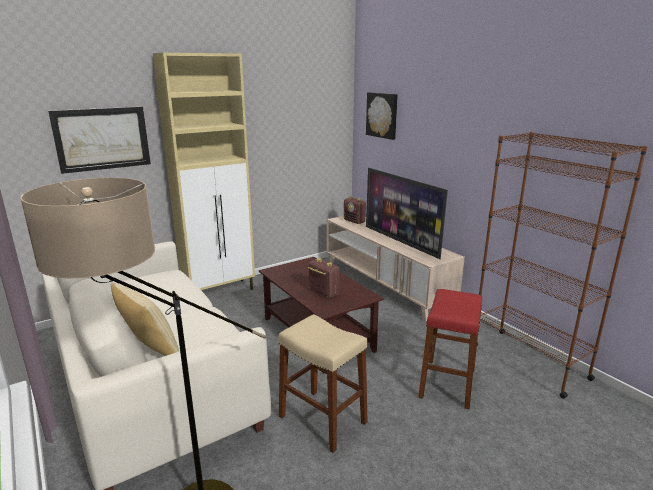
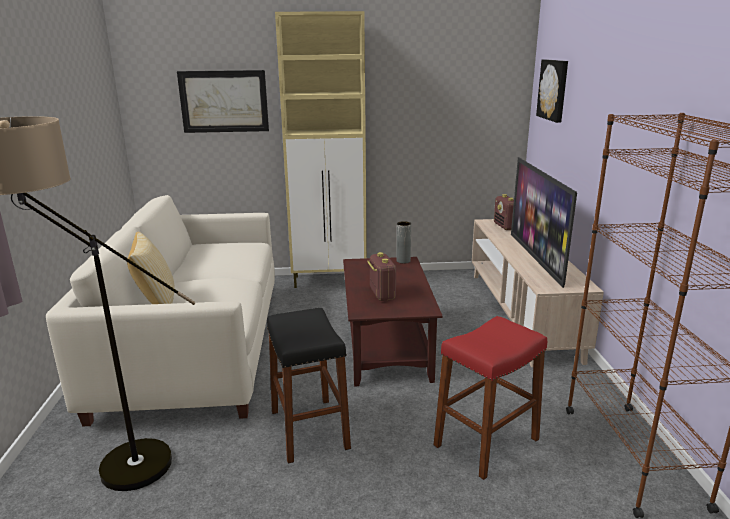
camera: 30 degrees right, 0 degrees up
beige stool [278,314,368,453] -> black stool [267,308,351,464]
none -> grey vase [397,221,411,264]

